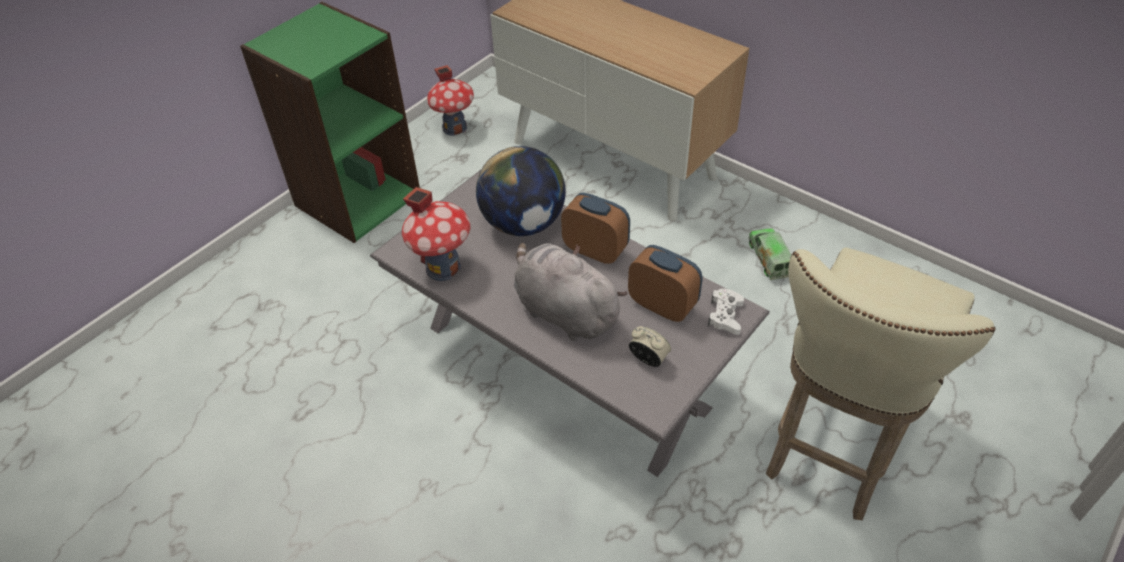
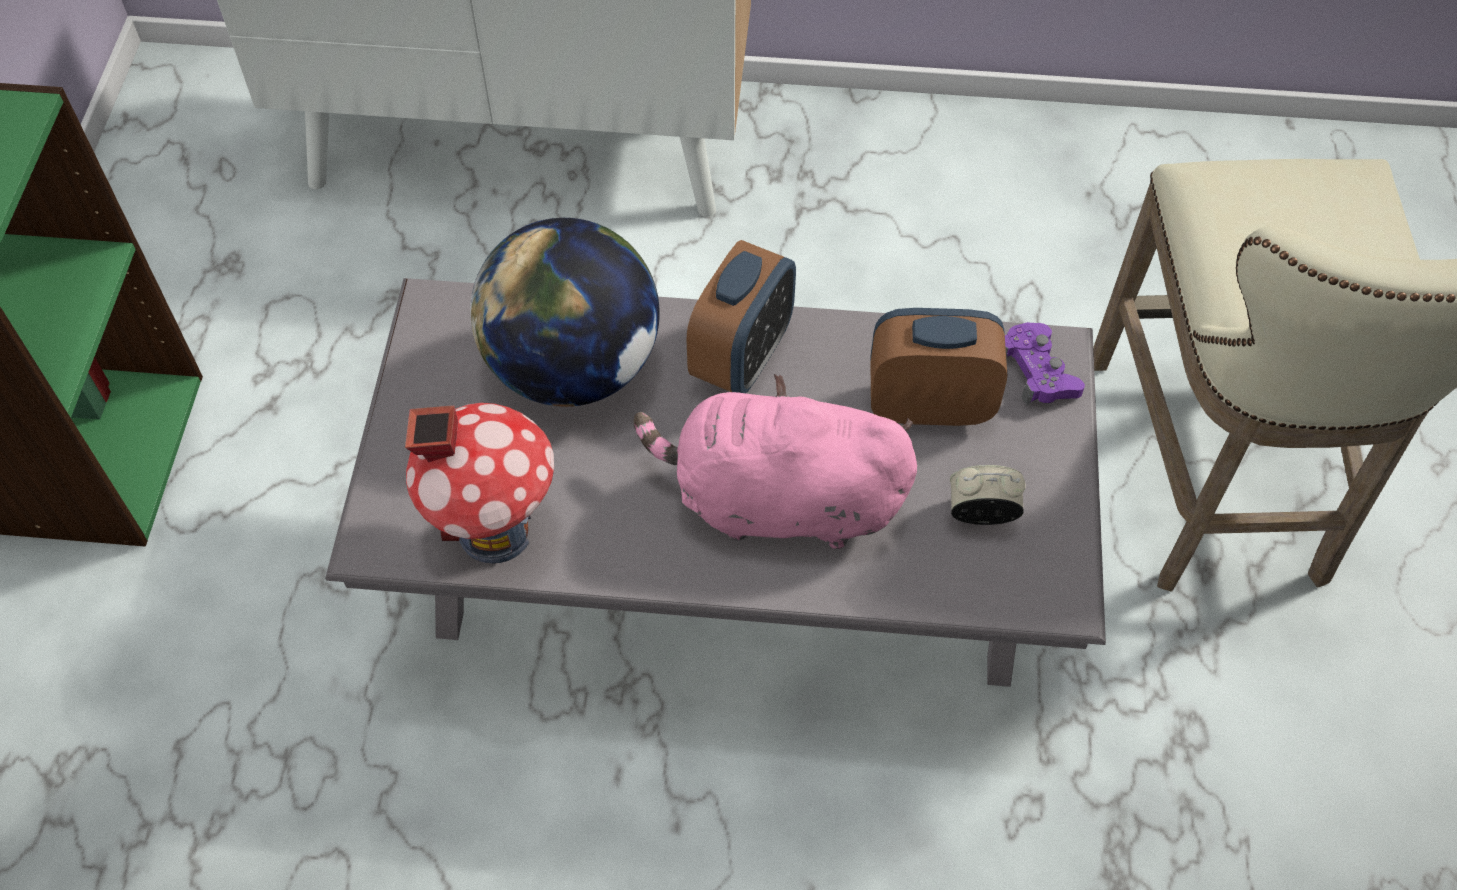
camera: 35 degrees left, 10 degrees up
toy house [427,65,474,136] -> none
grey plush toy [514,243,628,341] -> pink plush toy [633,374,917,549]
alarm clock [561,192,630,264] -> alarm clock turned 120 degrees clockwise [687,240,796,393]
white game controller [708,288,744,335] -> purple game controller [1005,322,1085,406]
toy truck [748,228,791,280] -> none

